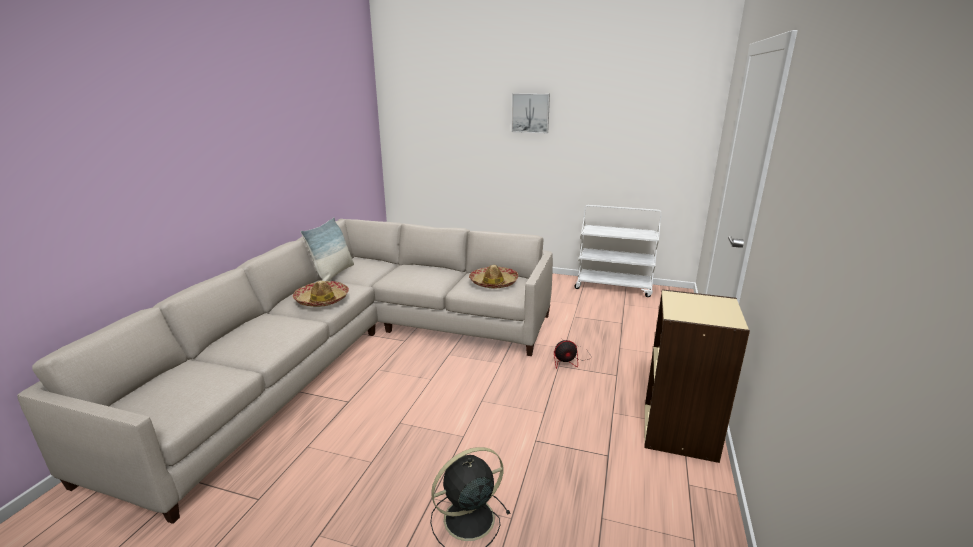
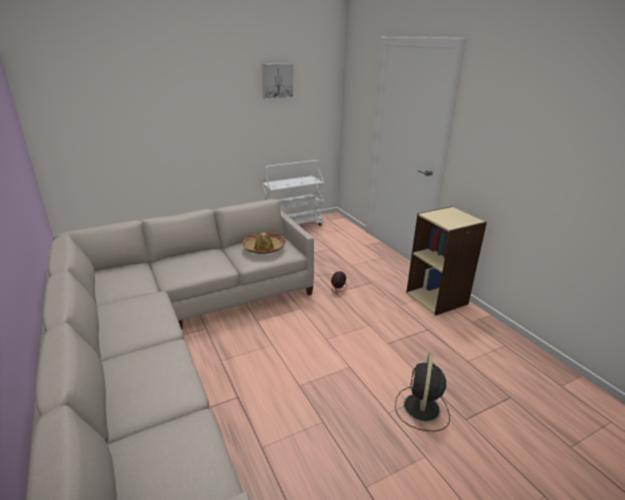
camera: 45 degrees left, 5 degrees up
hat [293,281,349,307] -> none
pillow [301,217,354,282] -> none
picture [511,93,550,133] -> picture moved to [262,64,294,99]

